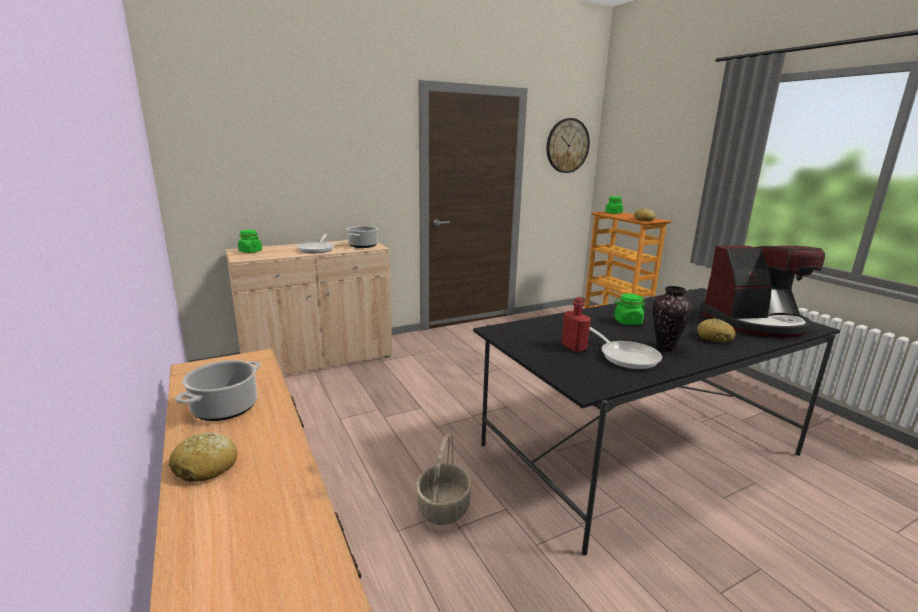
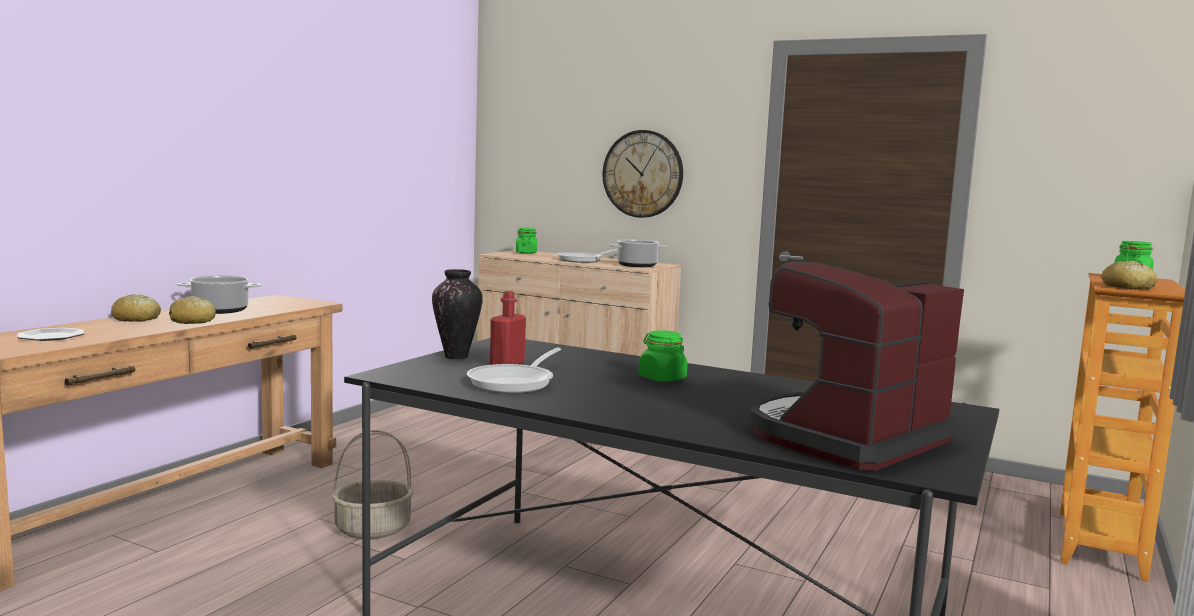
camera: 55 degrees right, 10 degrees down
wall clock [546,118,590,173] -> wall clock moved to [603,130,683,218]
vase [653,286,692,351] -> vase moved to [432,269,483,359]
bread [697,318,735,343] -> bread moved to [169,296,216,324]
coffee machine [700,246,825,338] -> coffee machine turned 90 degrees clockwise [749,262,964,471]
none -> plate [17,328,84,341]

